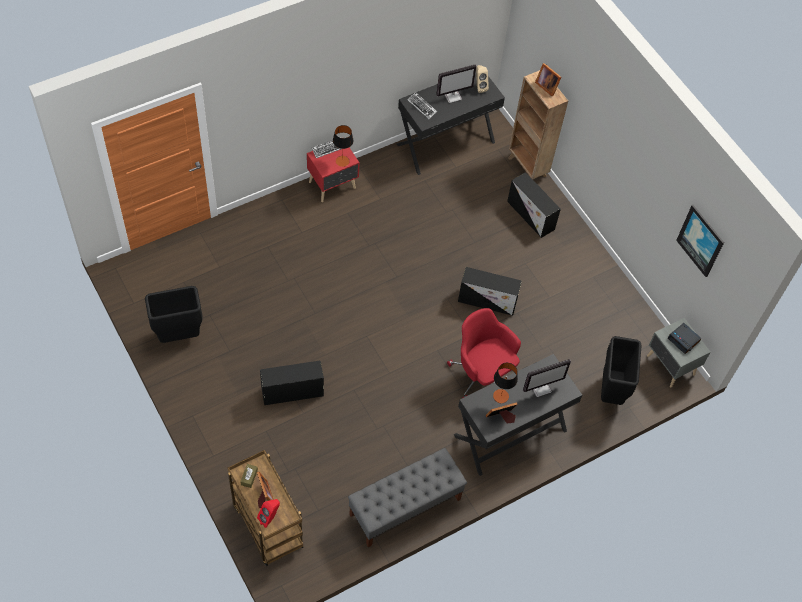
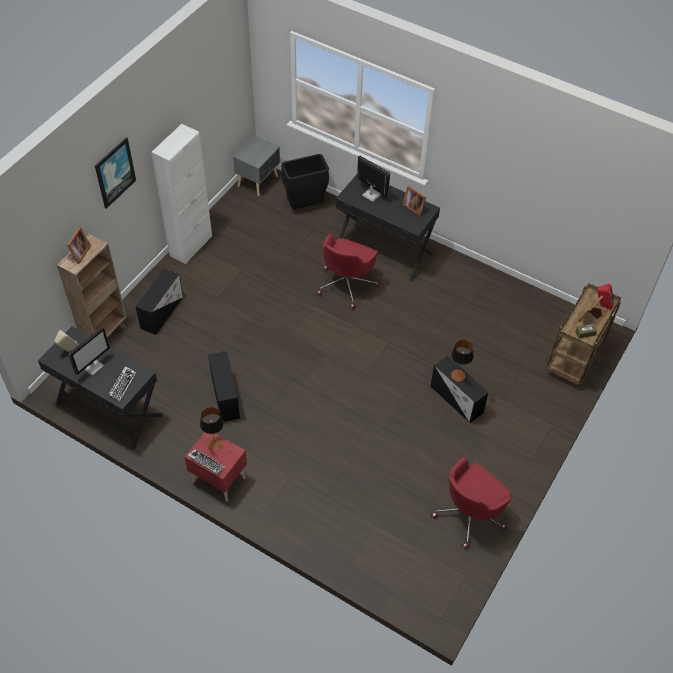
camera: 115 degrees left, 5 degrees down
black trash can [145,286,203,343] -> red office chair [431,457,512,549]
grey bench [348,448,467,548] -> none
monitor [436,64,477,103] -> monitor turned 90 degrees clockwise [68,326,110,375]
black storage box [458,267,522,315] -> black storage box moved to [208,351,240,422]
table lamp [493,363,518,403] -> table lamp moved to [451,340,473,382]
alarm clock [668,323,702,354] -> none
picture [676,205,724,277] -> picture moved to [95,137,136,209]
none -> white cabinet [151,124,212,264]

